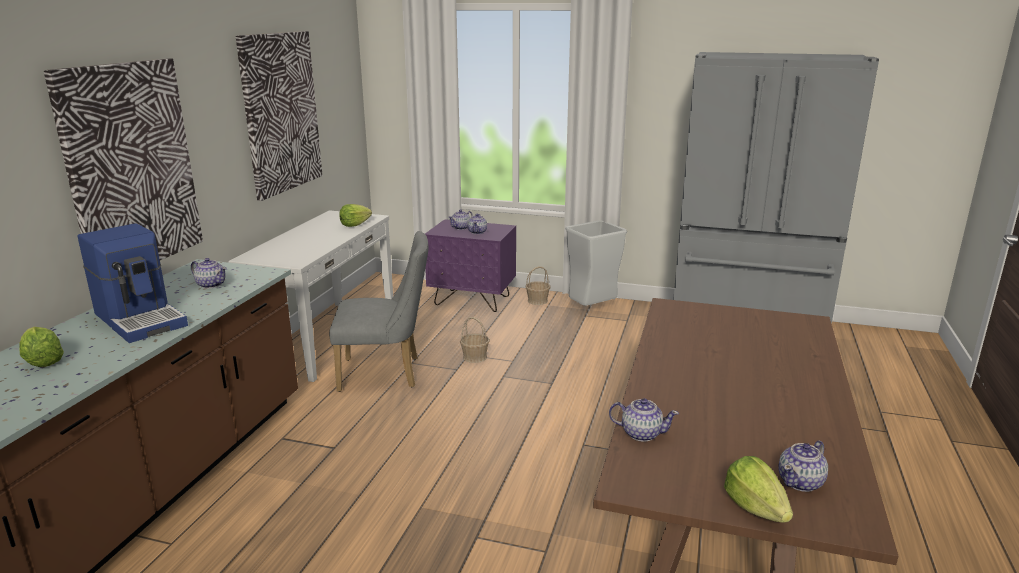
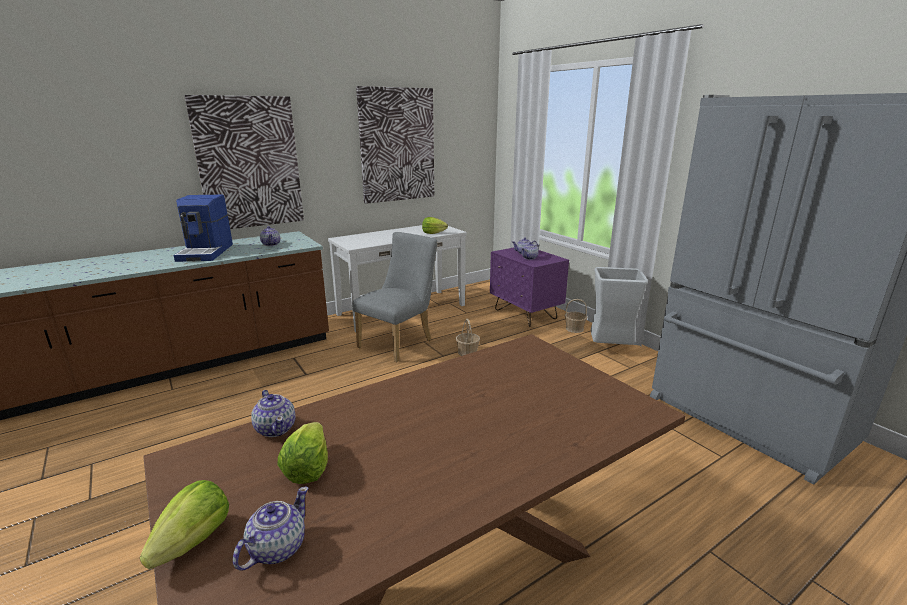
camera: 40 degrees right, 0 degrees up
lettuce [19,327,64,367] -> lettuce moved to [277,422,328,484]
grey chair [329,231,429,392] -> grey chair turned 90 degrees counterclockwise [352,232,438,362]
teapot [778,441,828,492] -> teapot turned 120 degrees clockwise [233,487,308,571]

